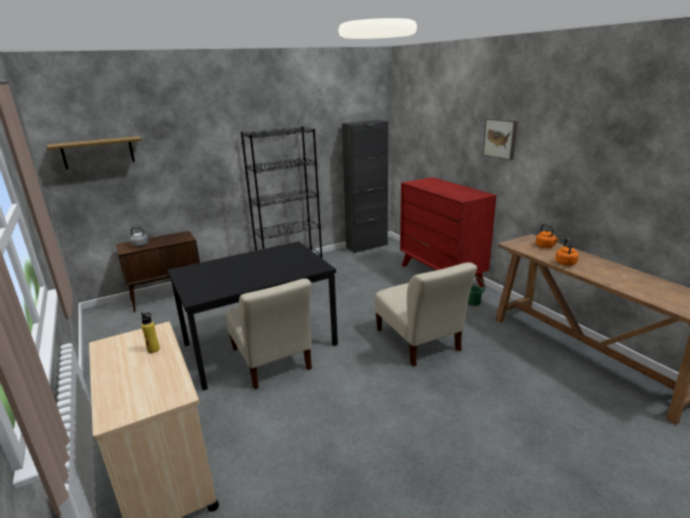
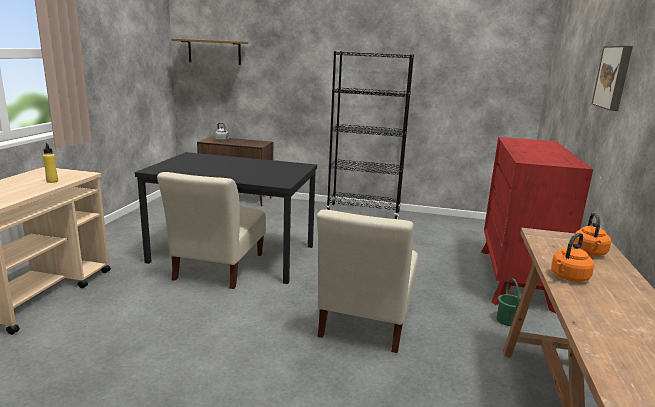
camera: 40 degrees right, 5 degrees down
black cabinet [342,120,388,253] -> none

